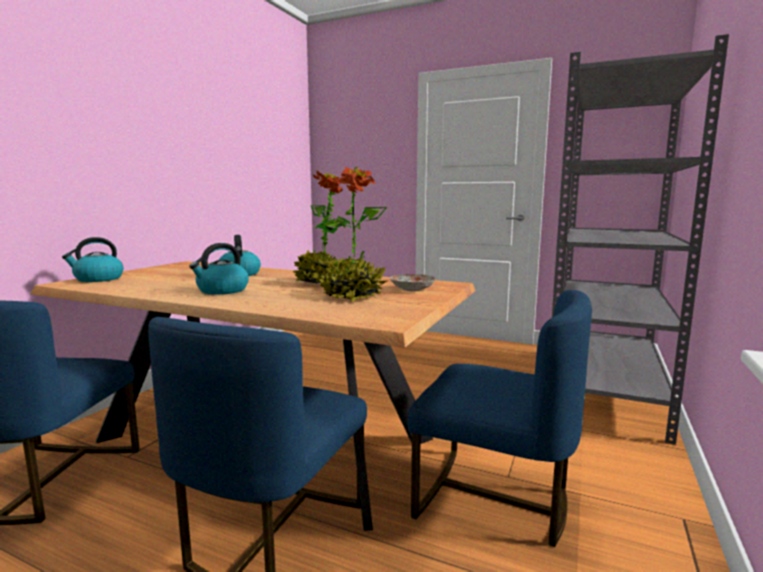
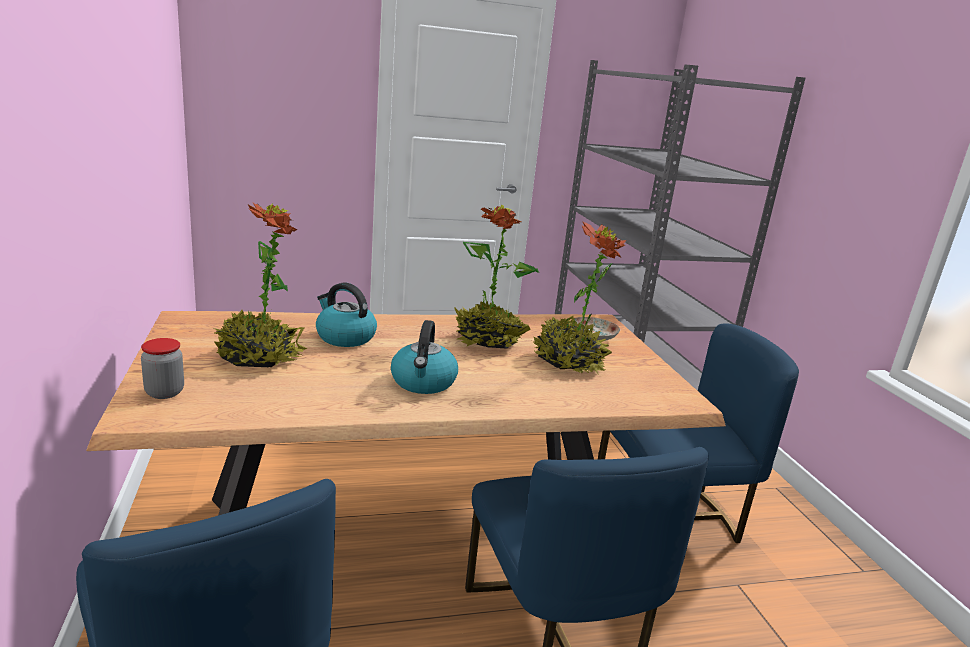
camera: 40 degrees left, 10 degrees up
kettle [62,237,123,282] -> jar [141,338,184,399]
none -> potted plant [214,203,307,367]

